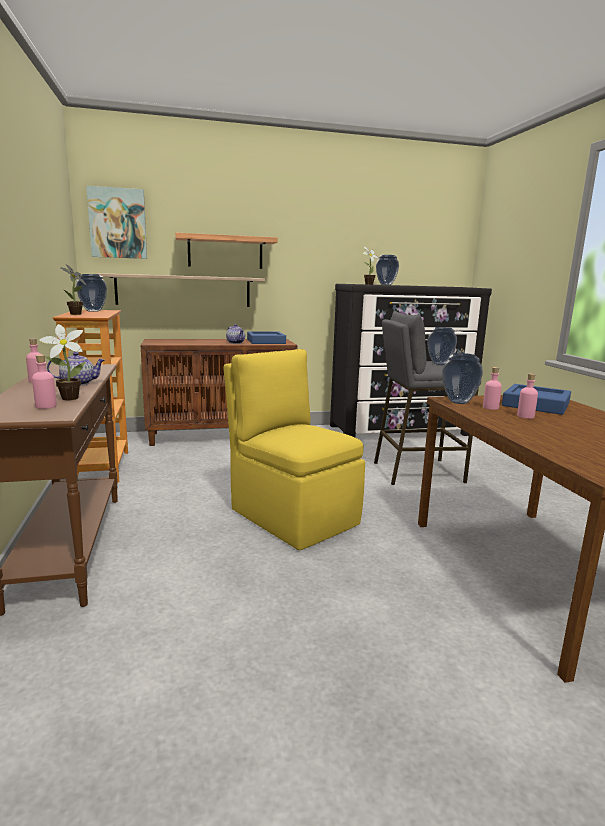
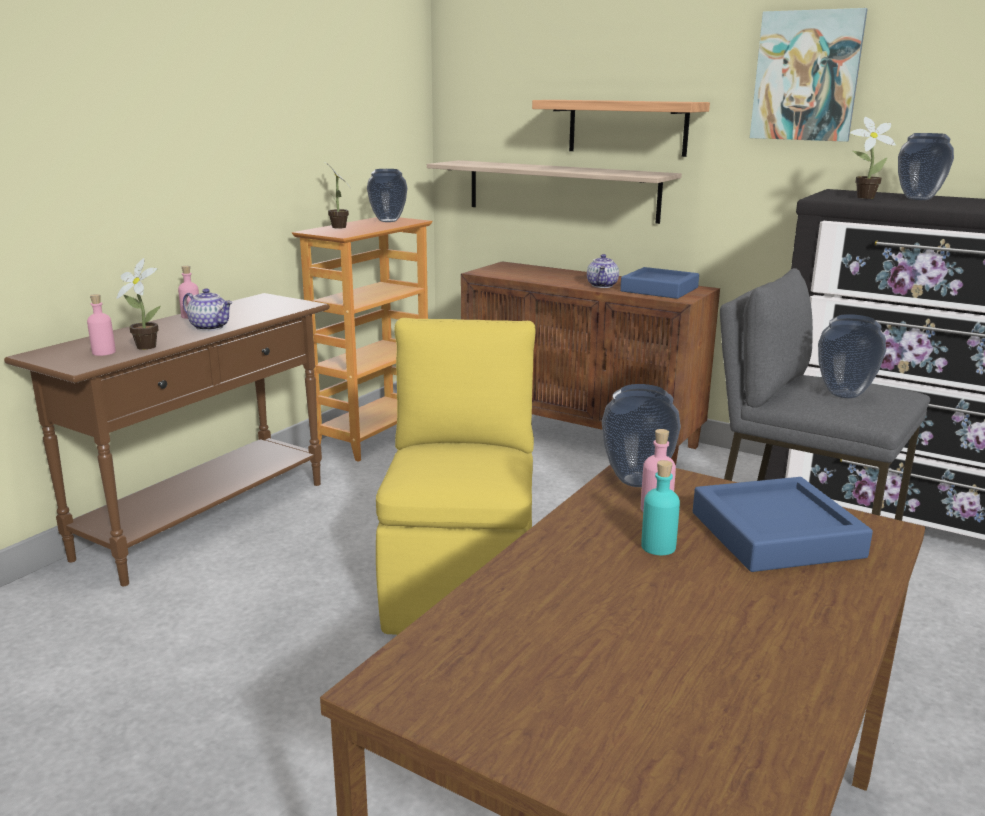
camera: 45 degrees right, 5 degrees up
picture [86,186,147,259] -> picture moved to [750,8,867,142]
pink bottle [517,373,538,419] -> turquoise bottle [641,460,680,555]

